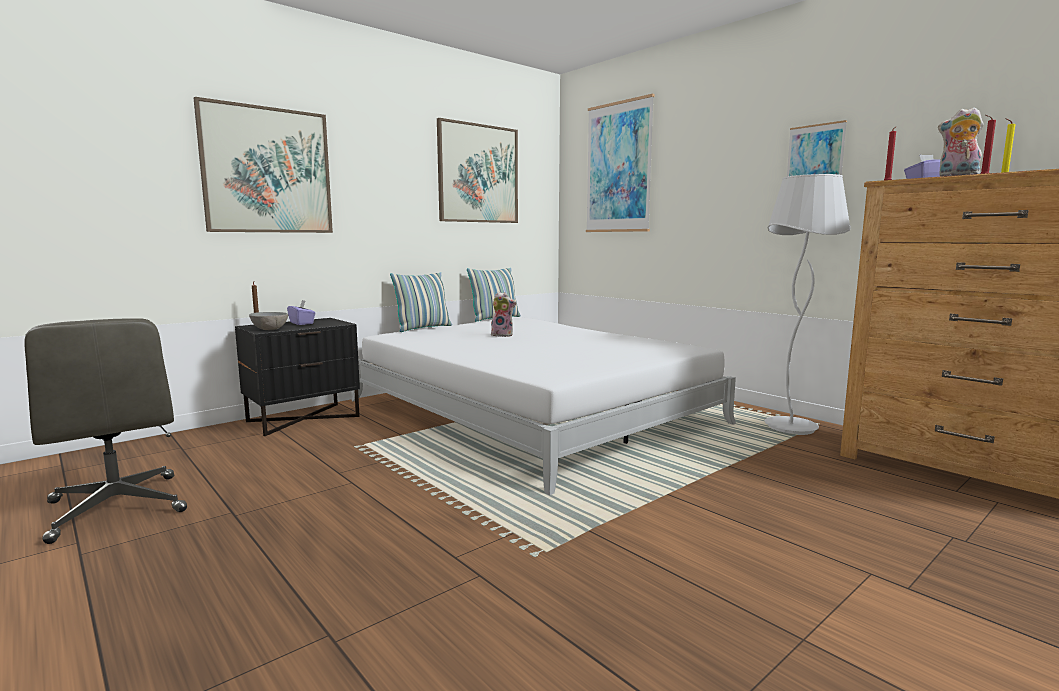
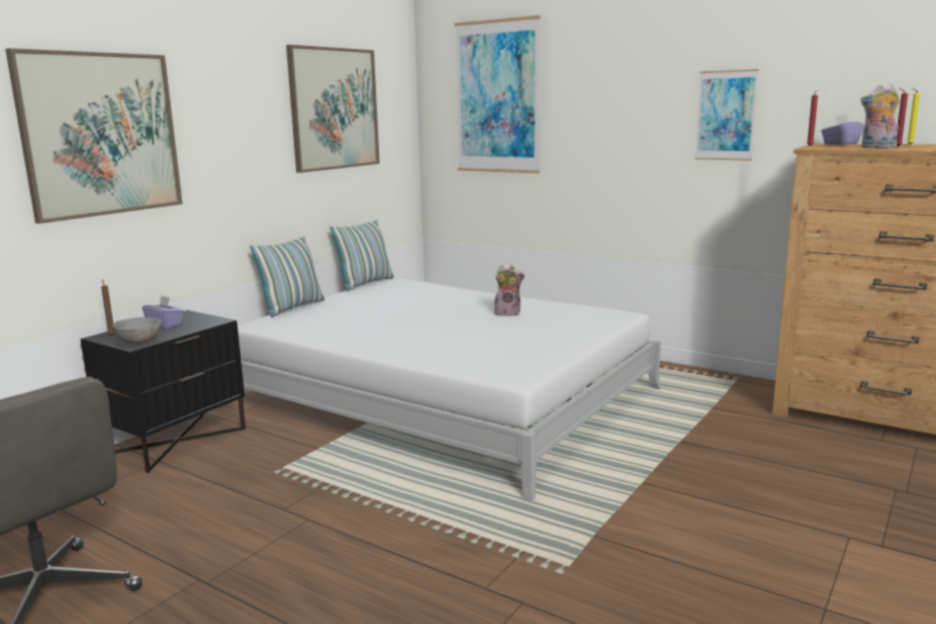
camera: 15 degrees left, 5 degrees up
plush toy [491,292,516,337] -> plush toy moved to [494,264,525,316]
white floor lamp [765,174,851,435] -> none

